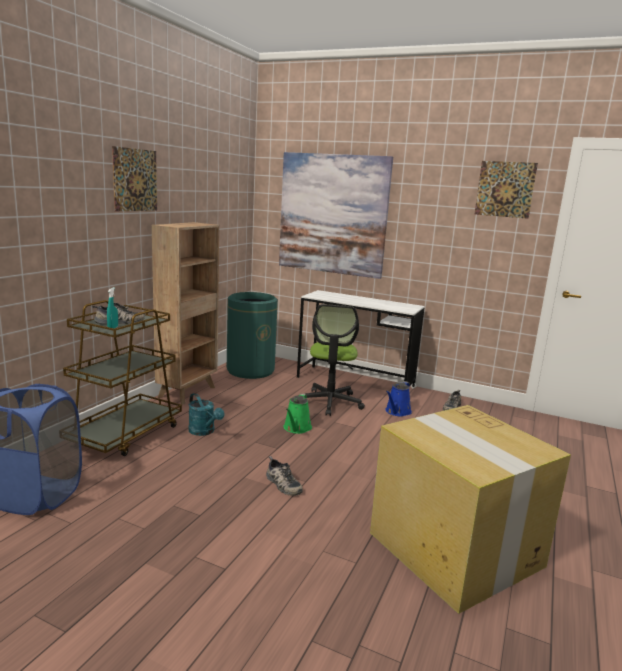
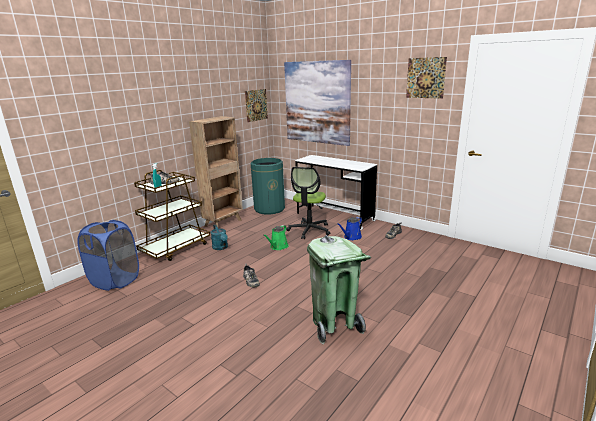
camera: 15 degrees right, 5 degrees up
picture [112,146,157,211] -> picture moved to [245,89,268,122]
cardboard box [370,405,571,614] -> green trash can [307,235,371,344]

